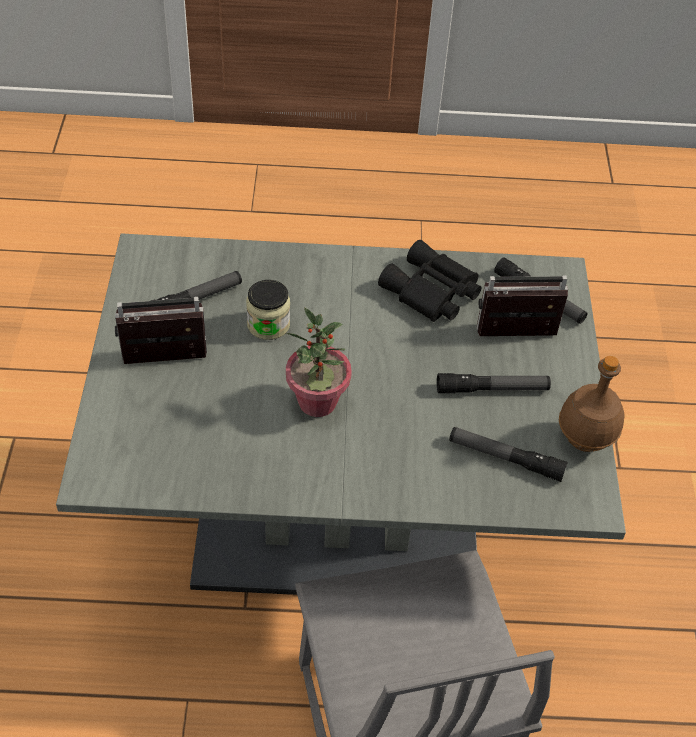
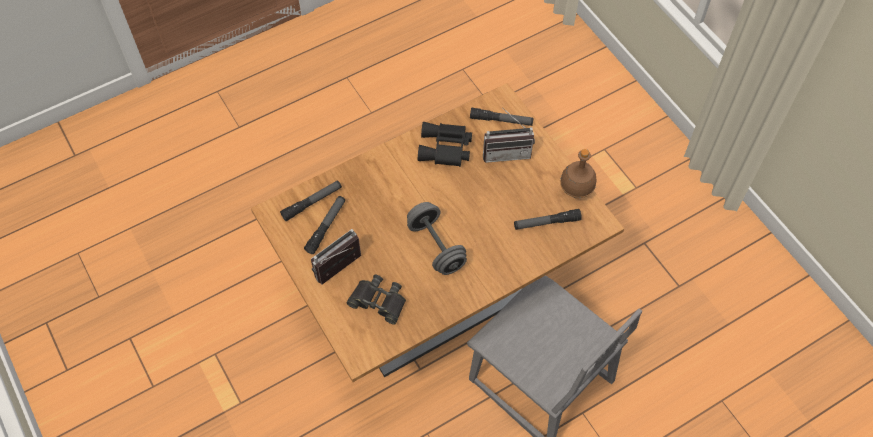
camera: 30 degrees left, 10 degrees up
grey dining table [56,233,626,595] -> brown dining table [251,83,624,382]
jar [246,280,290,340] -> none
potted plant [286,308,352,417] -> grey dumbbell [407,202,467,275]
flashlight [437,373,551,393] -> flashlight moved to [280,181,342,221]
radio [477,275,568,336] -> radio turned 150 degrees counterclockwise [483,108,535,163]
none -> black binoculars [346,275,406,324]

